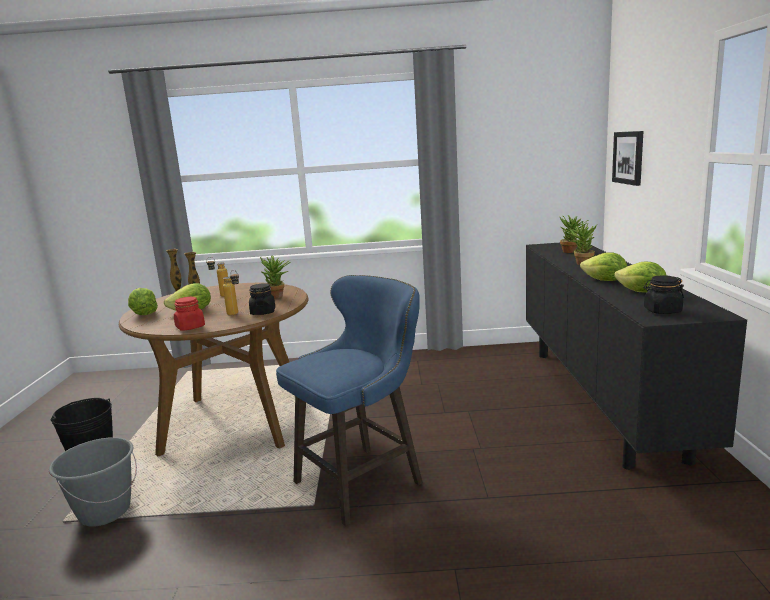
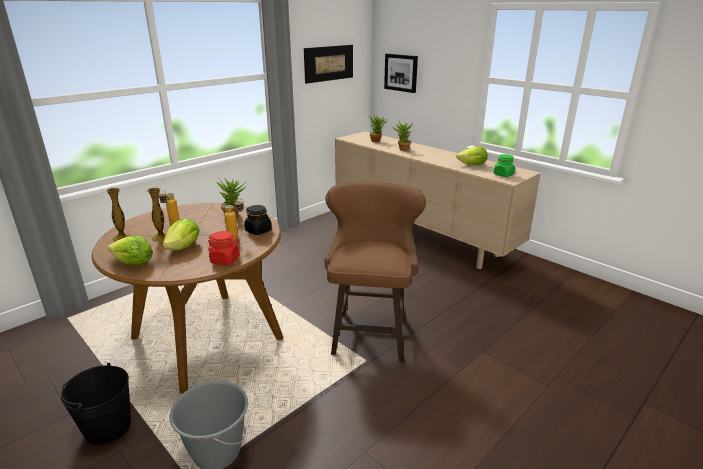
camera: 45 degrees left, 10 degrees up
blue stool [276,275,423,527] -> brown stool [324,182,426,362]
black cabinet [526,243,747,470] -> beige cabinet [335,131,541,269]
lettuce [580,252,627,281] -> none
black jar [643,275,684,314] -> green jar [493,154,515,177]
none -> picture [304,45,353,84]

